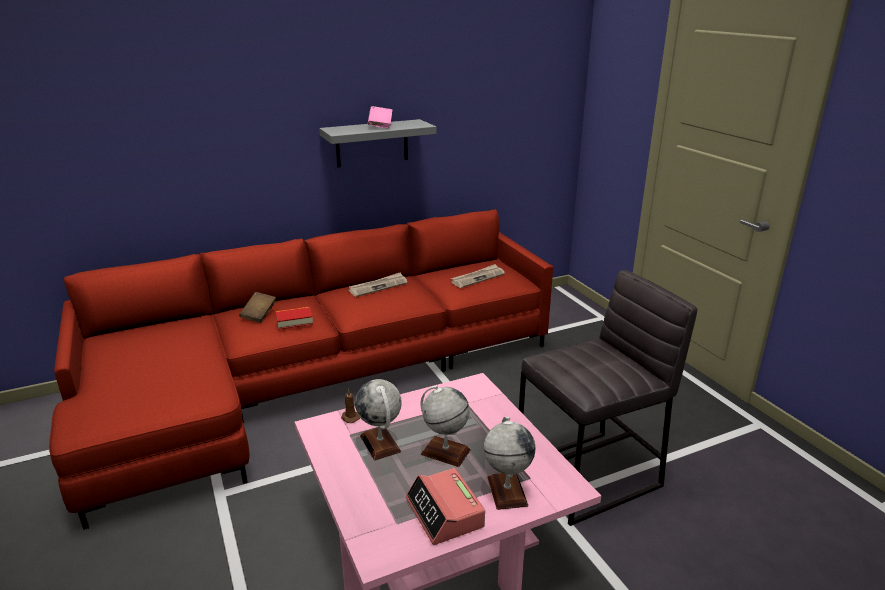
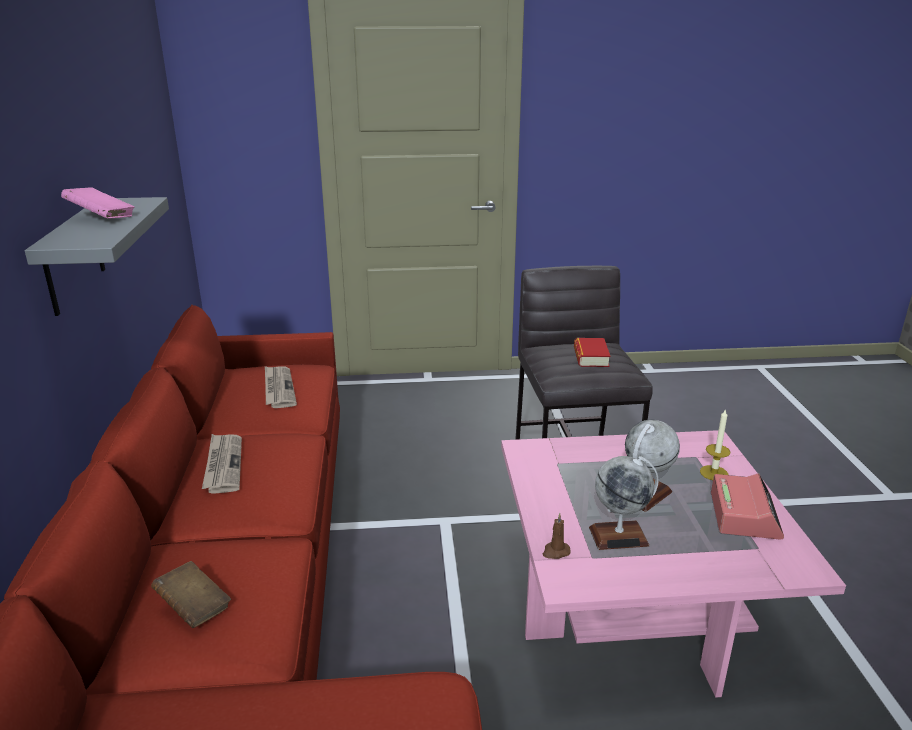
camera: 70 degrees left, 0 degrees up
book [275,307,313,330] -> book moved to [574,338,610,367]
alarm clock [406,468,485,545] -> alarm clock turned 75 degrees counterclockwise [711,473,784,540]
globe [484,417,535,510] -> candle [700,409,730,480]

